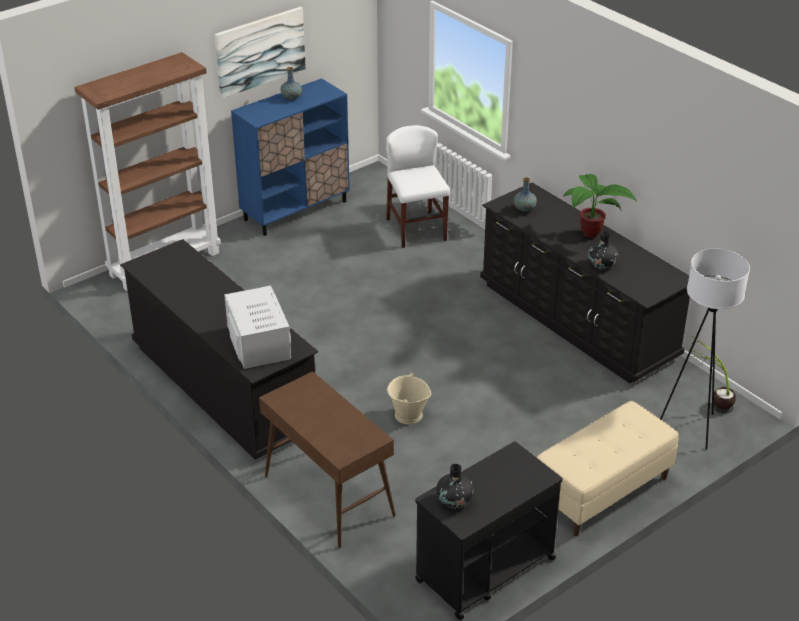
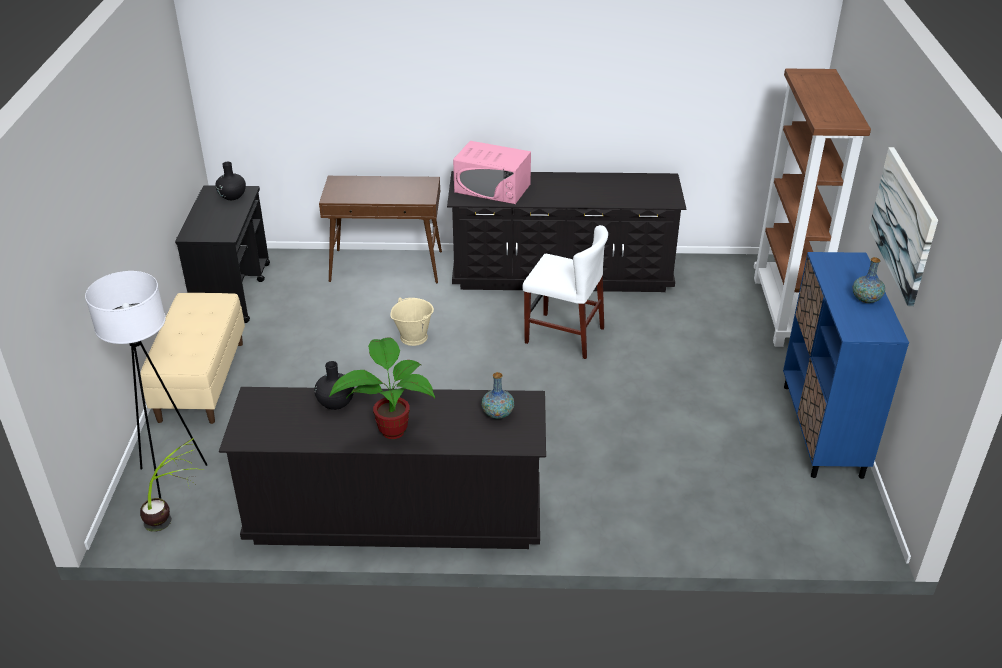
camera: 130 degrees right, 0 degrees up
white microwave [224,286,291,369] -> pink microwave [453,141,531,204]
white chair [386,125,450,248] -> white chair moved to [522,225,608,359]

